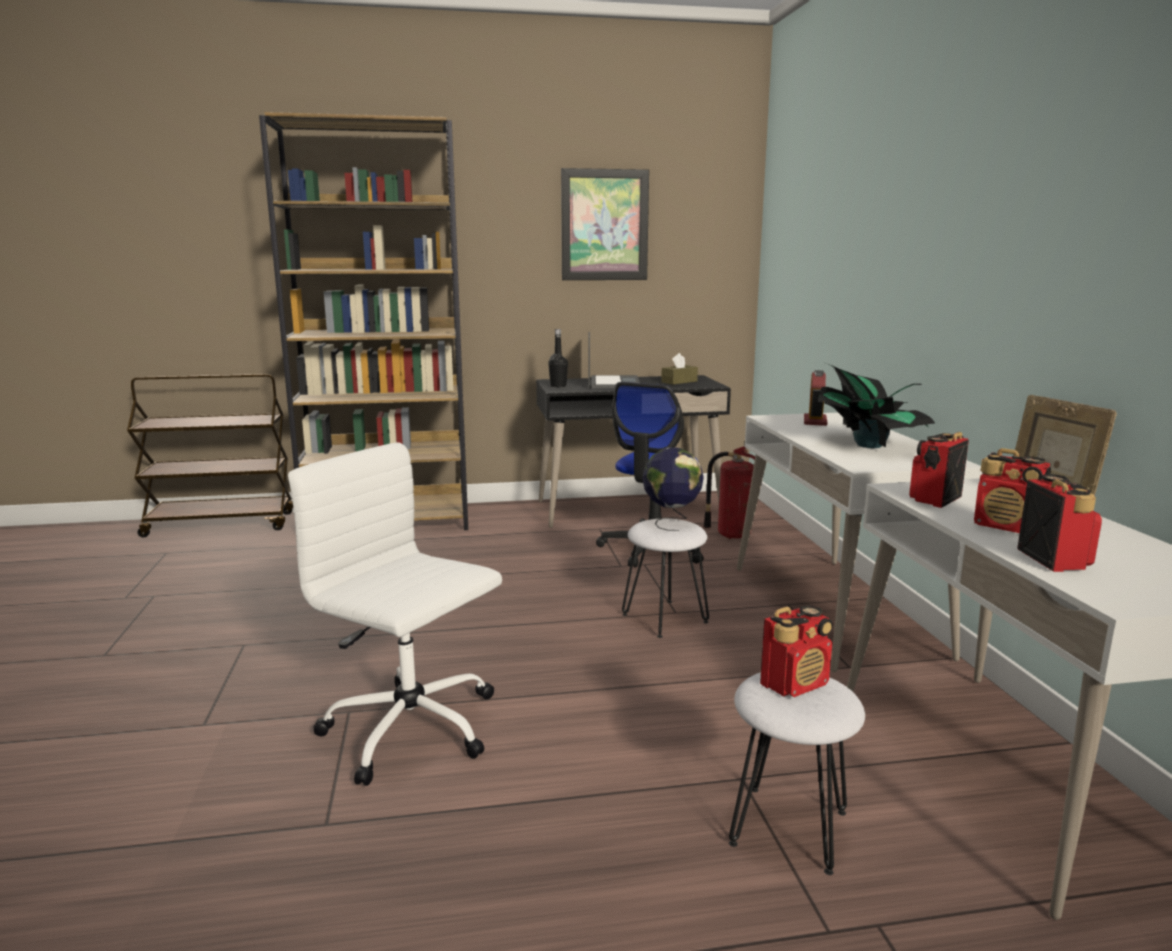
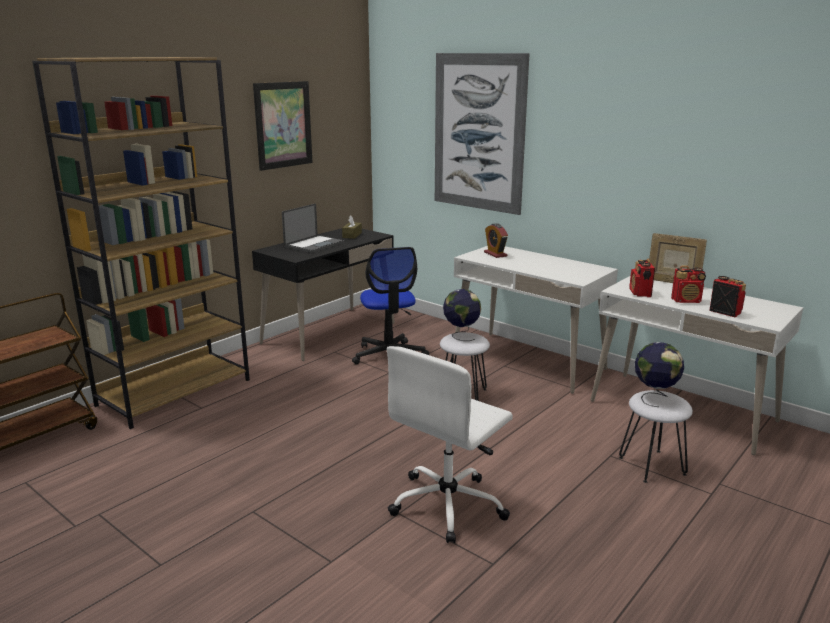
camera: 40 degrees left, 5 degrees up
white office chair [288,442,502,786] -> white office chair turned 45 degrees counterclockwise [387,346,513,543]
black bottle [548,329,568,387] -> none
laptop [588,332,640,389] -> laptop turned 75 degrees clockwise [282,203,344,253]
fire extinguisher [703,446,755,539] -> none
radio [760,605,833,697] -> globe [635,342,684,407]
potted plant [818,362,935,448] -> none
none -> picture [435,53,530,215]

